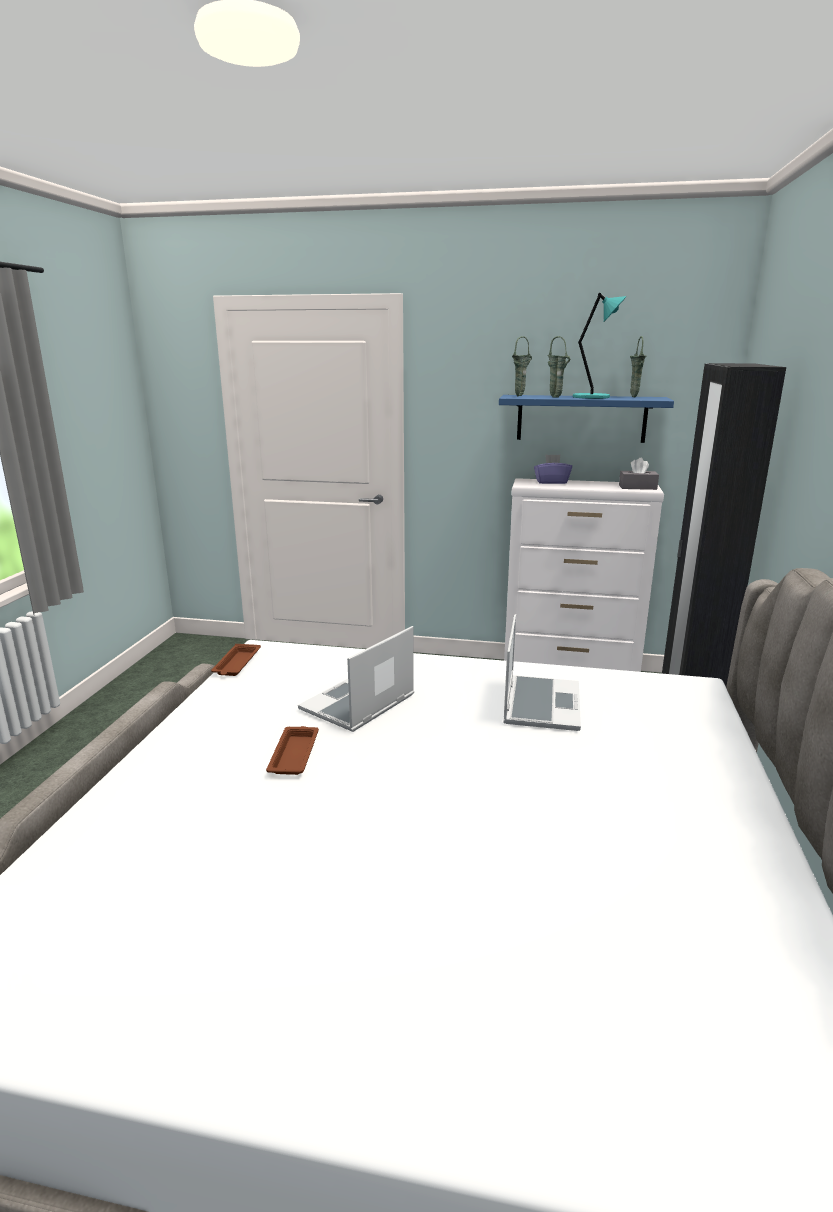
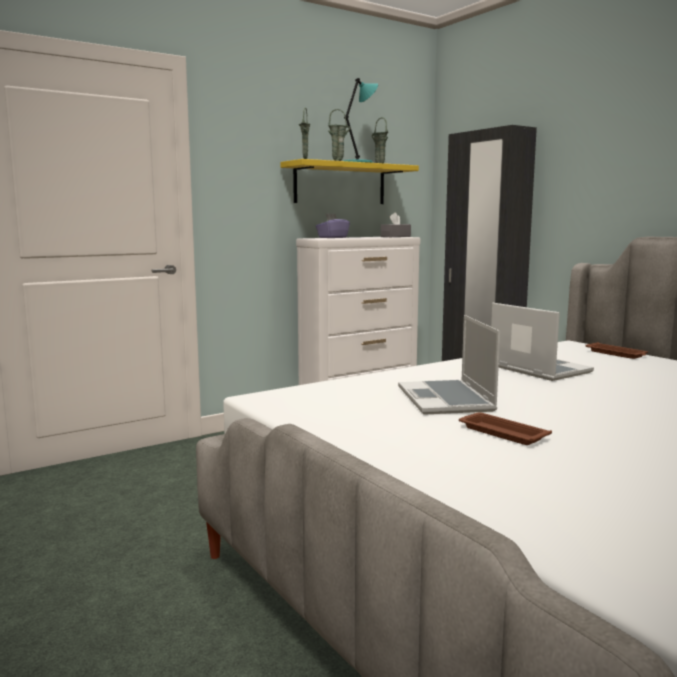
camera: 45 degrees left, 10 degrees down
brown tray [211,644,261,676] -> brown tray moved to [586,342,648,359]
blue shelf [499,395,674,443] -> yellow shelf [280,159,419,204]

